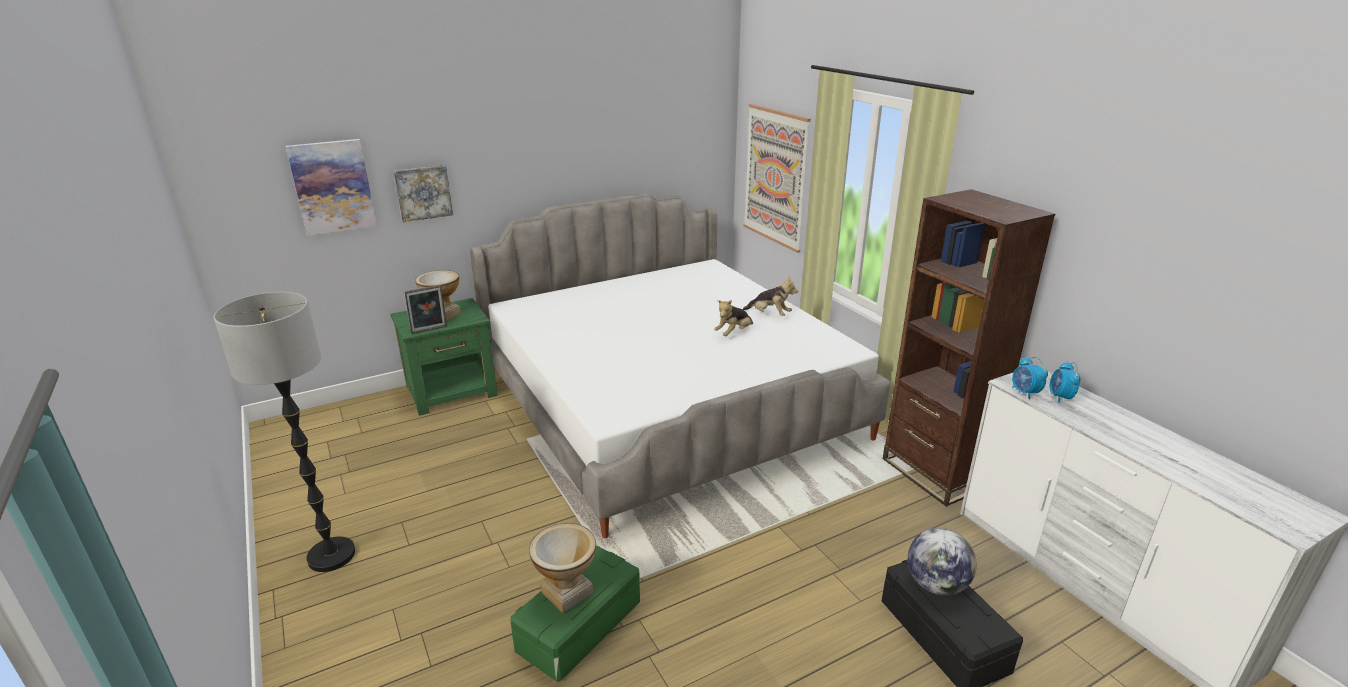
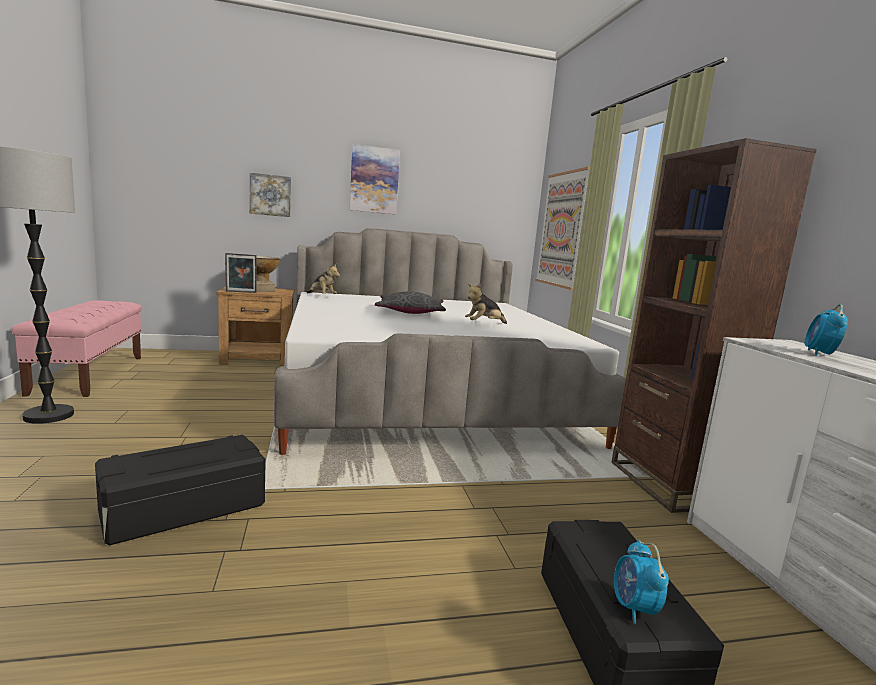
camera: 15 degrees right, 15 degrees down
picture [286,139,377,236] -> picture moved to [349,144,400,214]
green nightstand [391,298,498,416] -> brown nightstand [216,286,295,366]
green storage box [510,546,640,681] -> black storage box [95,435,265,546]
vase [529,523,596,613] -> none
plush toy [743,276,798,316] -> plush toy moved to [307,264,340,294]
globe [908,528,977,595] -> none
alarm clock [1012,357,1048,399] -> alarm clock moved to [614,540,669,624]
none -> pink bench [11,301,142,397]
none -> grey pillow [375,291,446,314]

